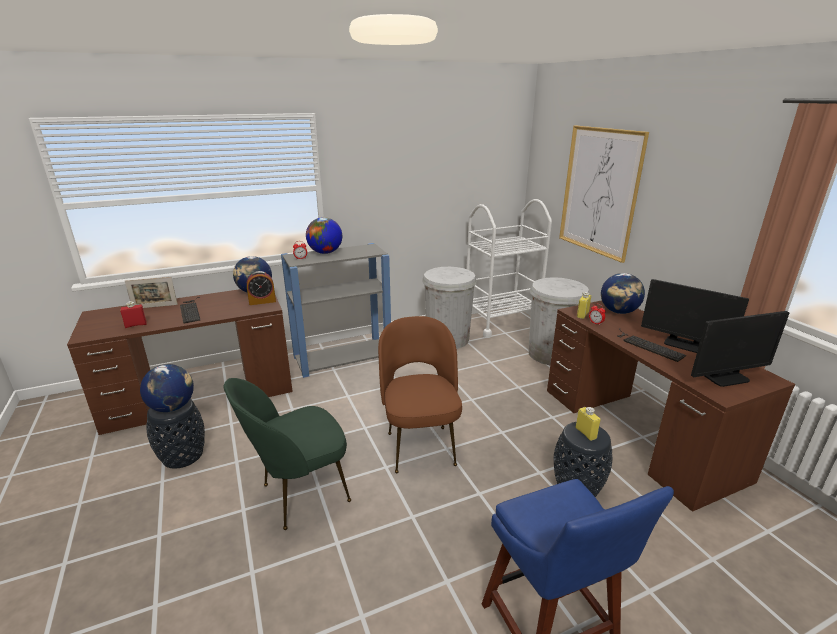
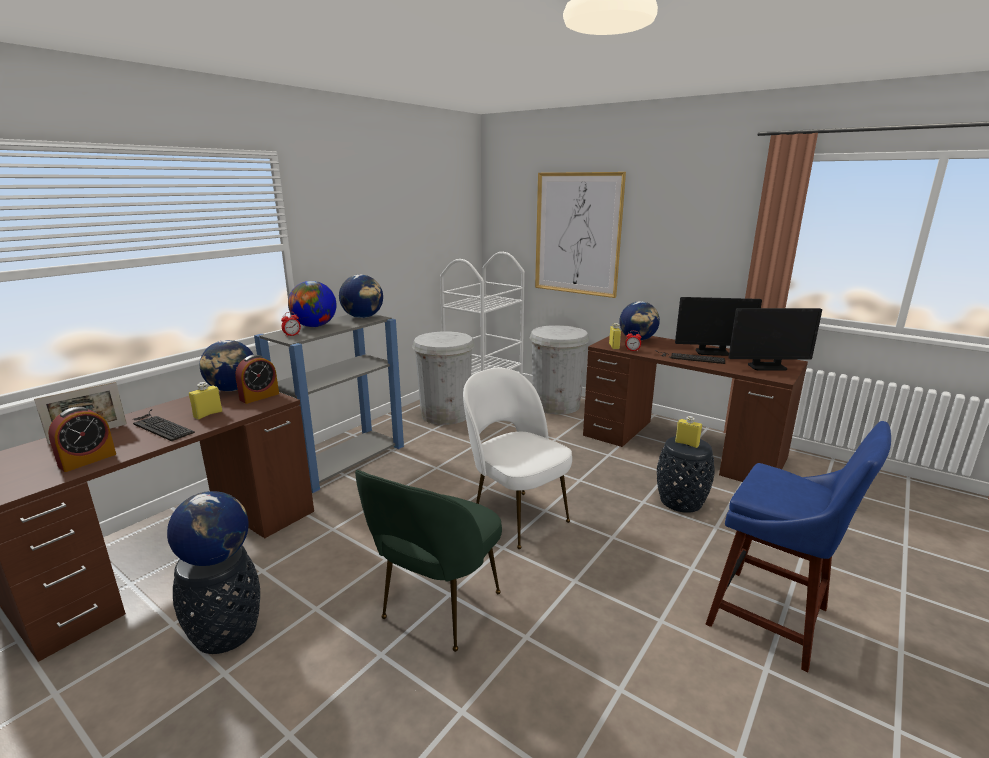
camera: 30 degrees left, 5 degrees down
red bottle [120,301,147,328] -> alarm clock [48,407,116,472]
brown chair [378,316,462,473] -> white chair [463,368,572,549]
monitor [691,311,790,387] -> monitor turned 45 degrees clockwise [728,308,822,371]
none -> yellow bottle [189,382,222,420]
none -> globe [339,274,383,318]

